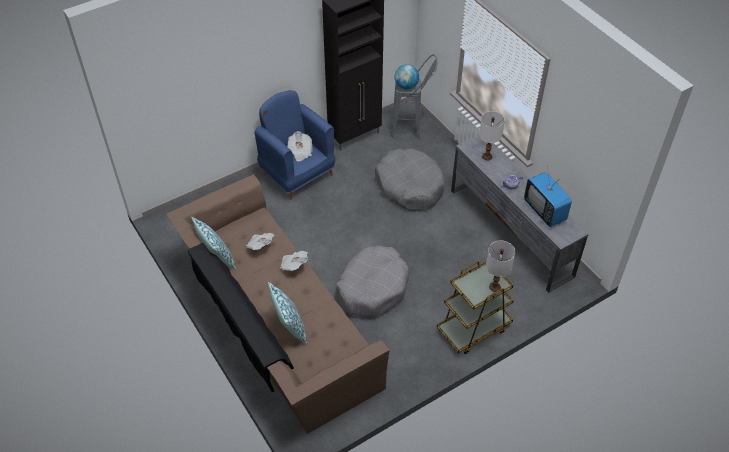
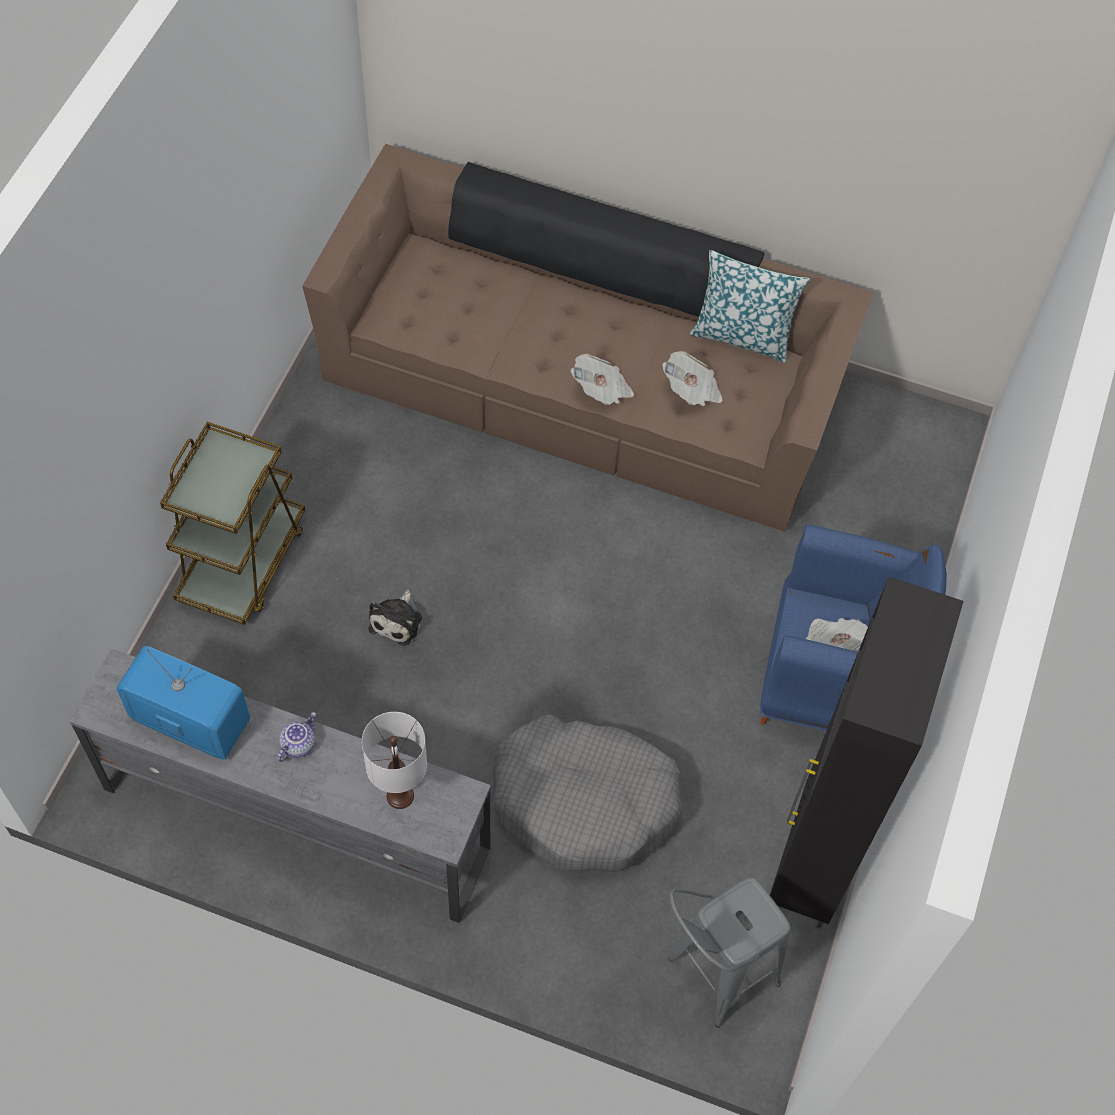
camera: 140 degrees right, 10 degrees up
pillow [268,282,307,344] -> none
grey dog bed [336,245,409,317] -> none
globe [394,64,419,90] -> none
white table lamp [486,241,515,292] -> none
none -> plush toy [368,590,422,646]

